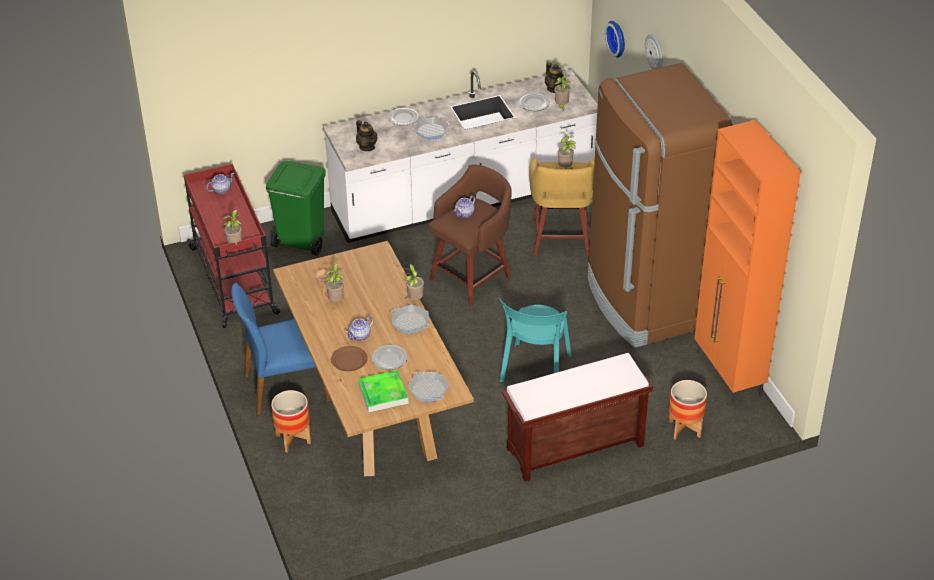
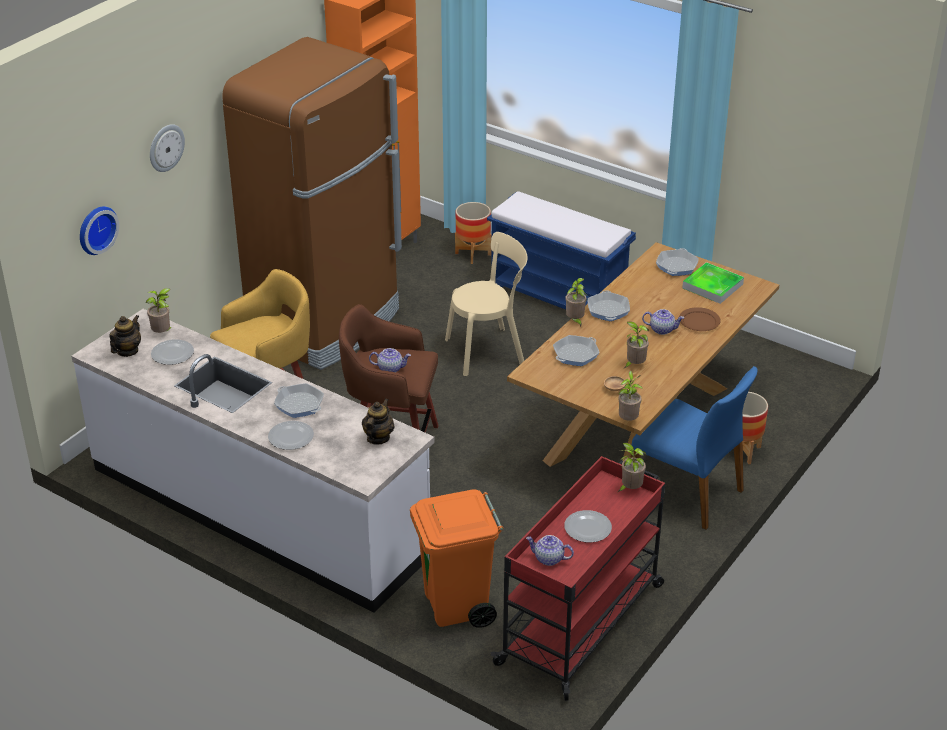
camera: 125 degrees left, 5 degrees down
green trash can [266,161,326,256] -> orange trash can [410,489,503,628]
plate [372,345,408,370] -> plate moved to [564,510,612,543]
turquoise chair [499,298,572,382] -> beige chair [445,232,528,376]
brown bench [502,353,653,481] -> blue bench [487,191,636,310]
potted plant [558,136,576,169] -> potted plant moved to [618,371,643,421]
none -> frying pan [553,335,600,366]

